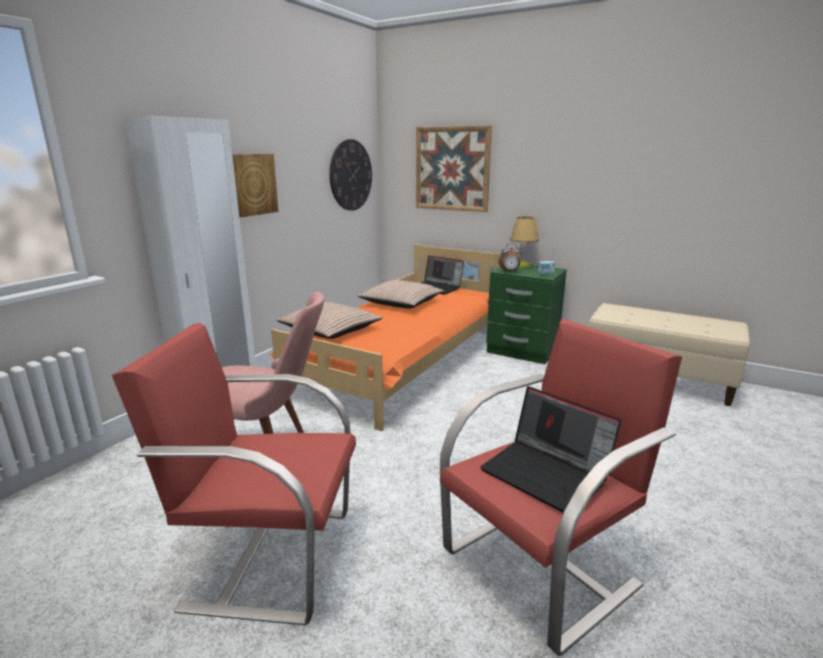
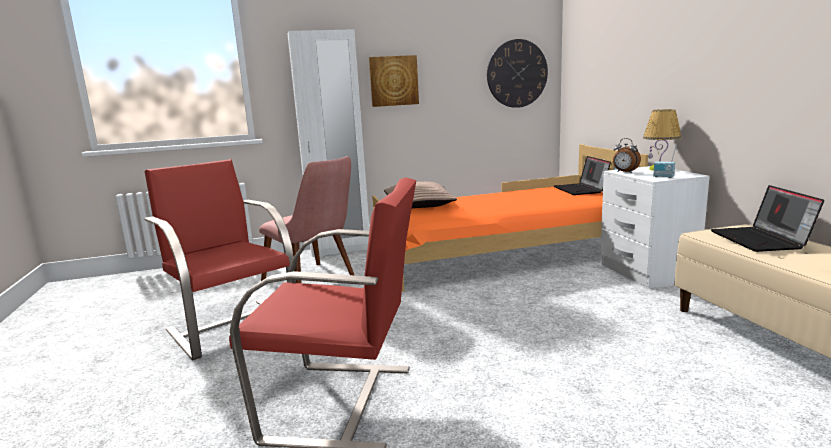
camera: 45 degrees right, 5 degrees down
pillow [357,280,444,308] -> none
picture [416,126,492,212] -> none
laptop [480,386,621,512] -> laptop moved to [711,185,824,252]
green nightstand [486,265,567,364] -> white nightstand [600,166,710,288]

